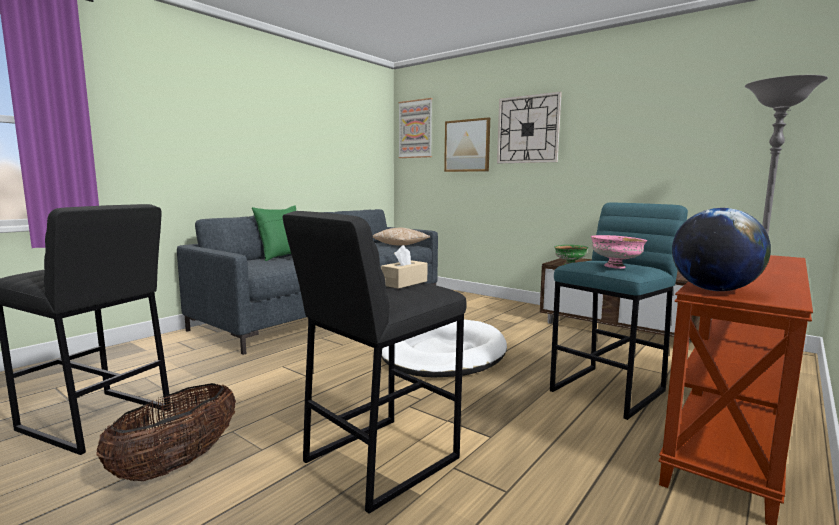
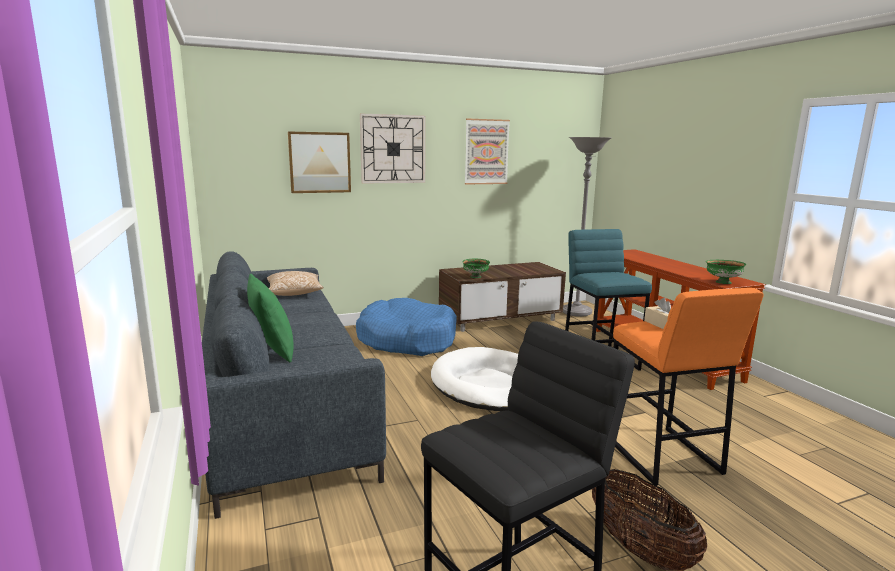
camera: 60 degrees left, 5 degrees up
black stool [283,211,467,514] -> orange stool [613,288,764,486]
picture [398,98,433,158] -> picture moved to [465,118,510,184]
pink bowl [590,235,647,269] -> none
globe [672,208,771,291] -> green bowl [706,260,746,284]
none -> blue dog bed [356,298,457,356]

